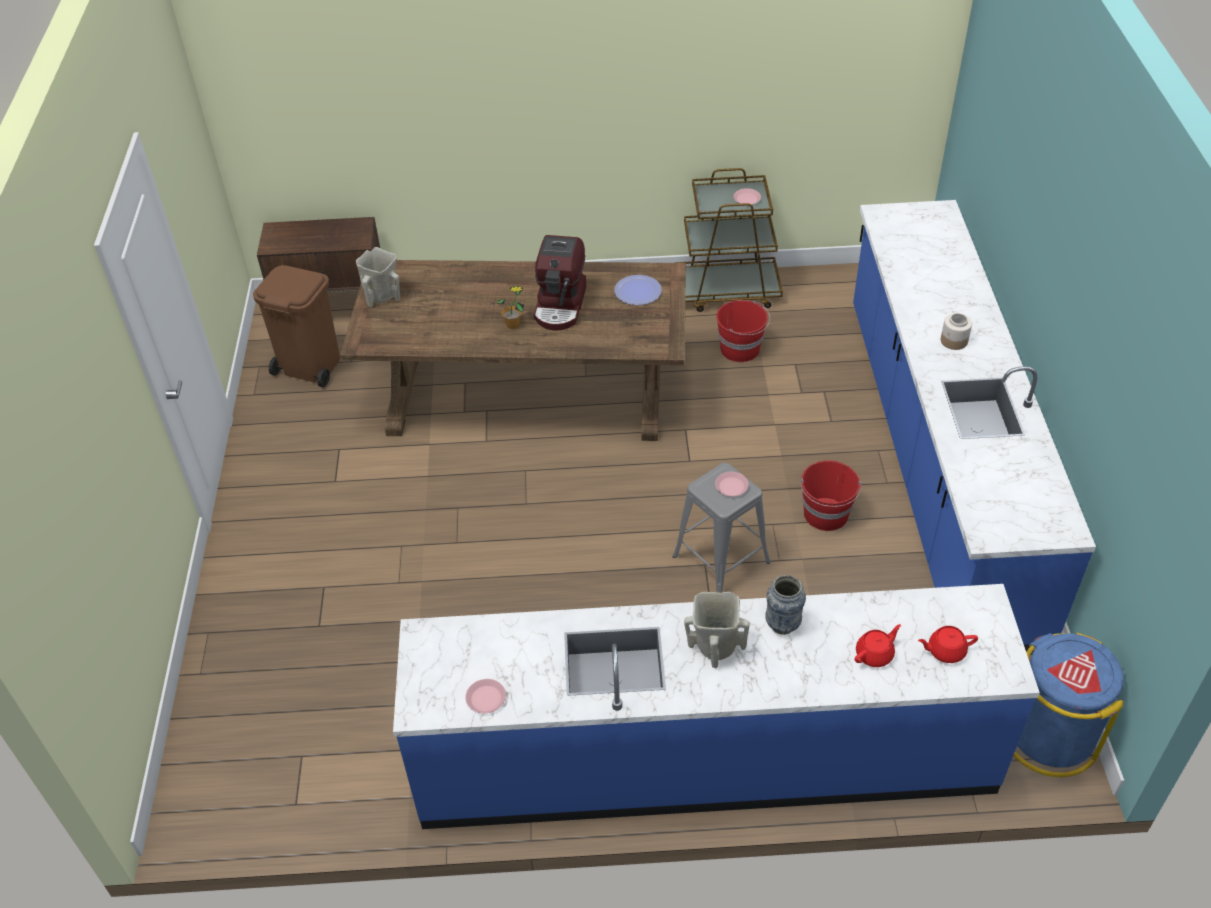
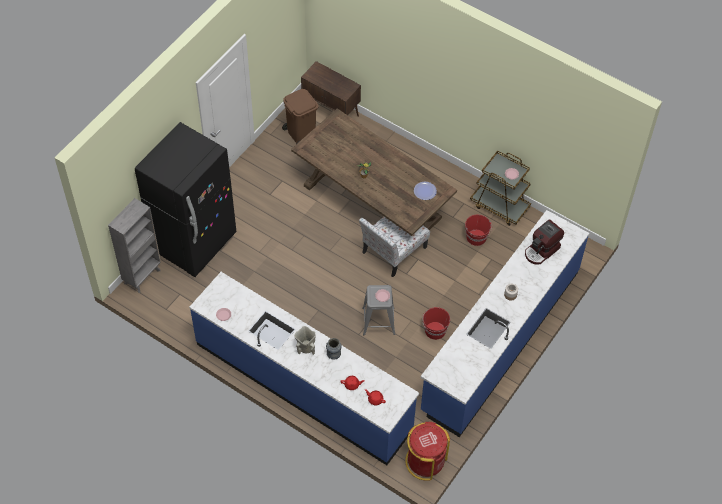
camera: 35 degrees right, 10 degrees up
beige vase [356,247,400,308] -> none
coffee machine [534,235,586,330] -> coffee machine moved to [525,219,564,264]
blue trash can [1013,633,1124,777] -> red trash can [405,421,450,481]
none -> grey bookcase [108,198,161,293]
none -> black fridge [135,122,236,277]
none -> chair [359,216,430,277]

